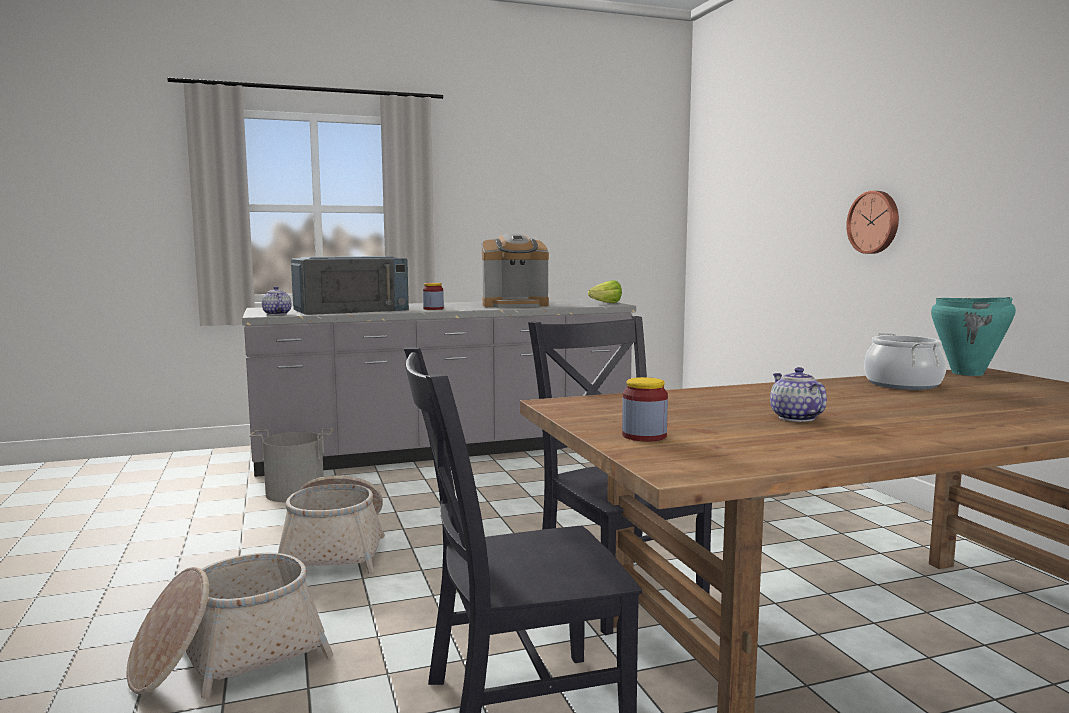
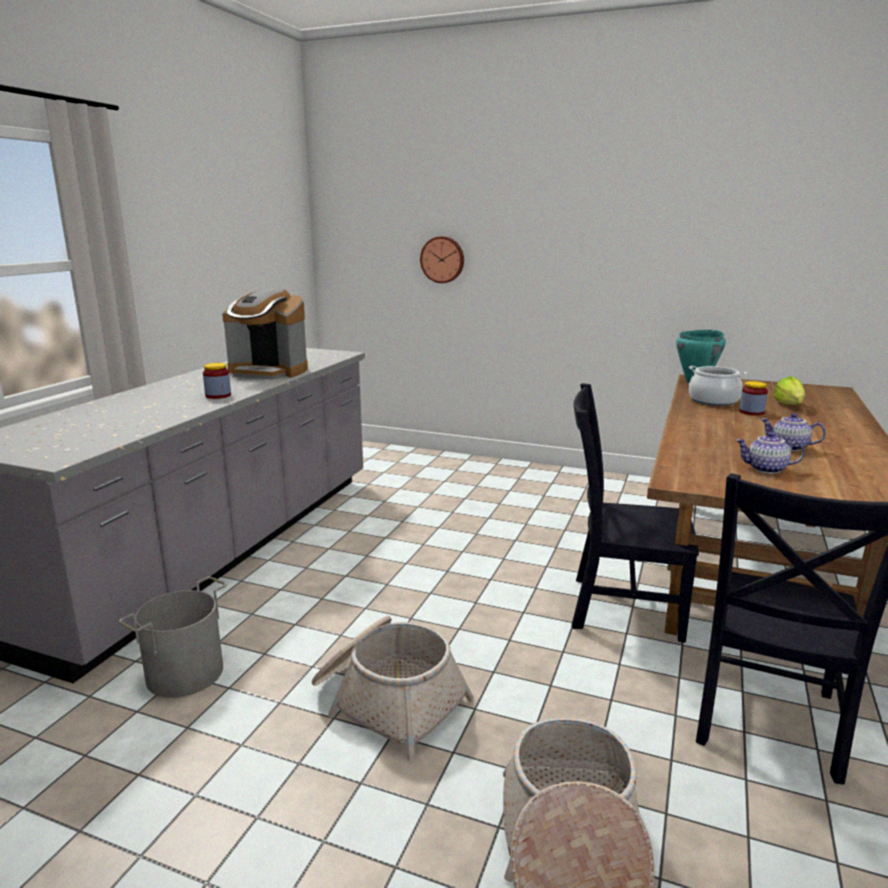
camera: 50 degrees left, 10 degrees up
teapot [262,286,292,315] -> teapot moved to [736,432,805,474]
blue microwave [291,256,409,315] -> none
coffee machine [482,233,549,308] -> coffee machine turned 75 degrees clockwise [222,288,308,380]
lettuce [588,280,622,303] -> lettuce moved to [774,376,805,405]
jar [622,377,668,442] -> jar moved to [739,381,768,415]
wall clock [846,191,899,254] -> wall clock moved to [420,236,464,283]

